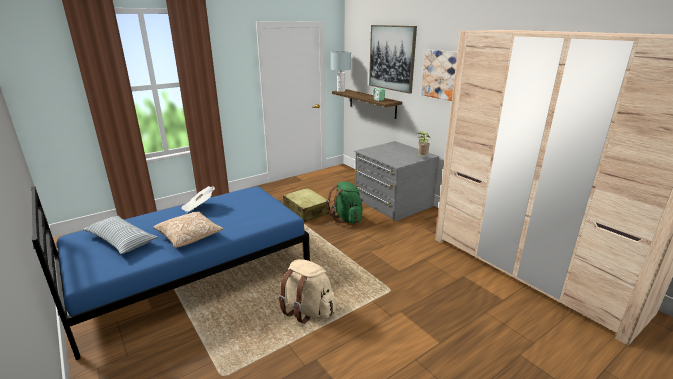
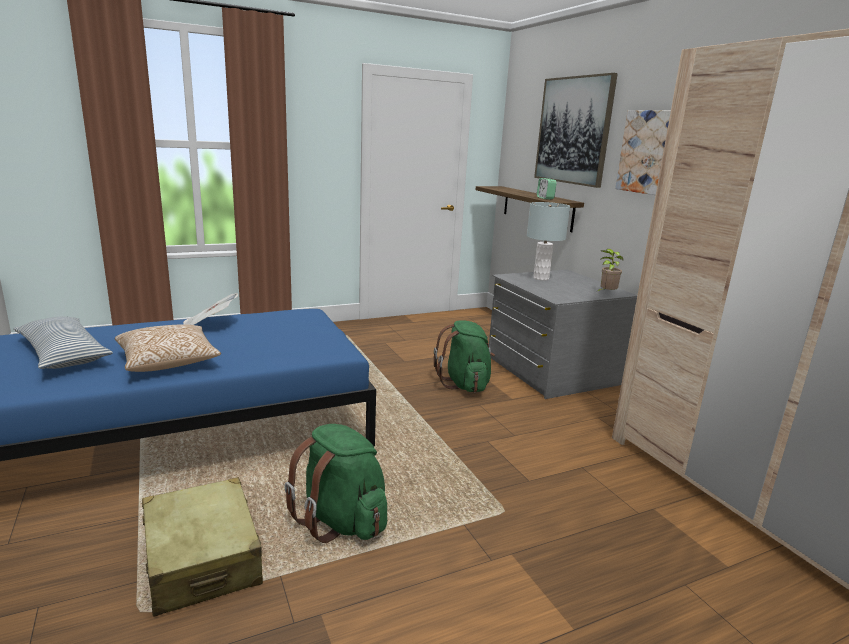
camera: 10 degrees right, 5 degrees down
beige backpack [279,259,336,324] -> green backpack [284,424,387,543]
beige suitcase [283,188,329,222] -> beige suitcase moved to [142,477,263,617]
grey table lamp [331,51,351,92] -> grey table lamp moved to [527,202,570,280]

